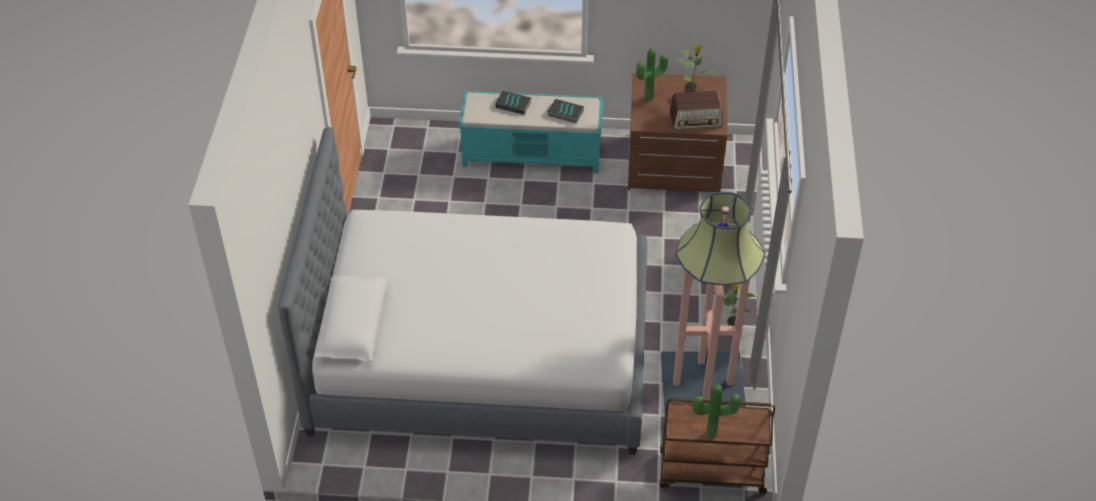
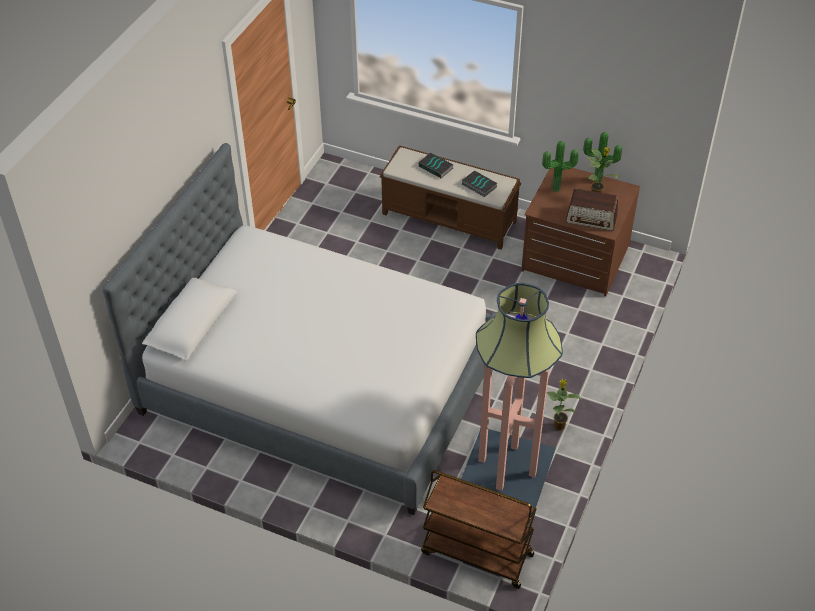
camera: 20 degrees right, 0 degrees up
turquoise bench [459,91,603,174] -> brown bench [380,145,521,249]
potted plant [693,385,740,438] -> potted plant moved to [583,132,622,182]

